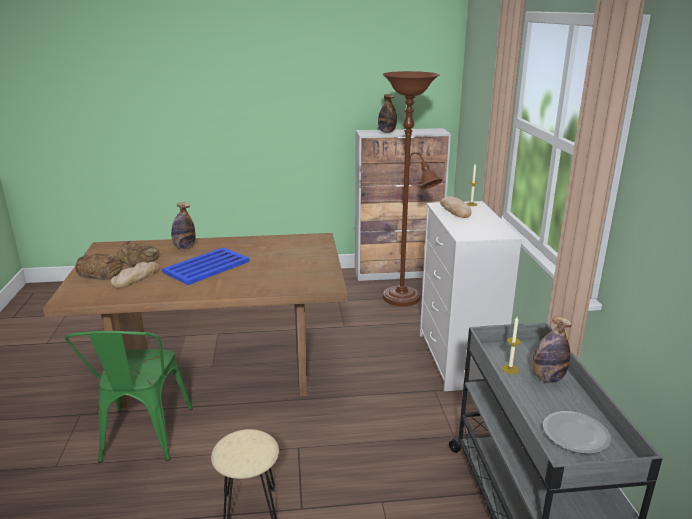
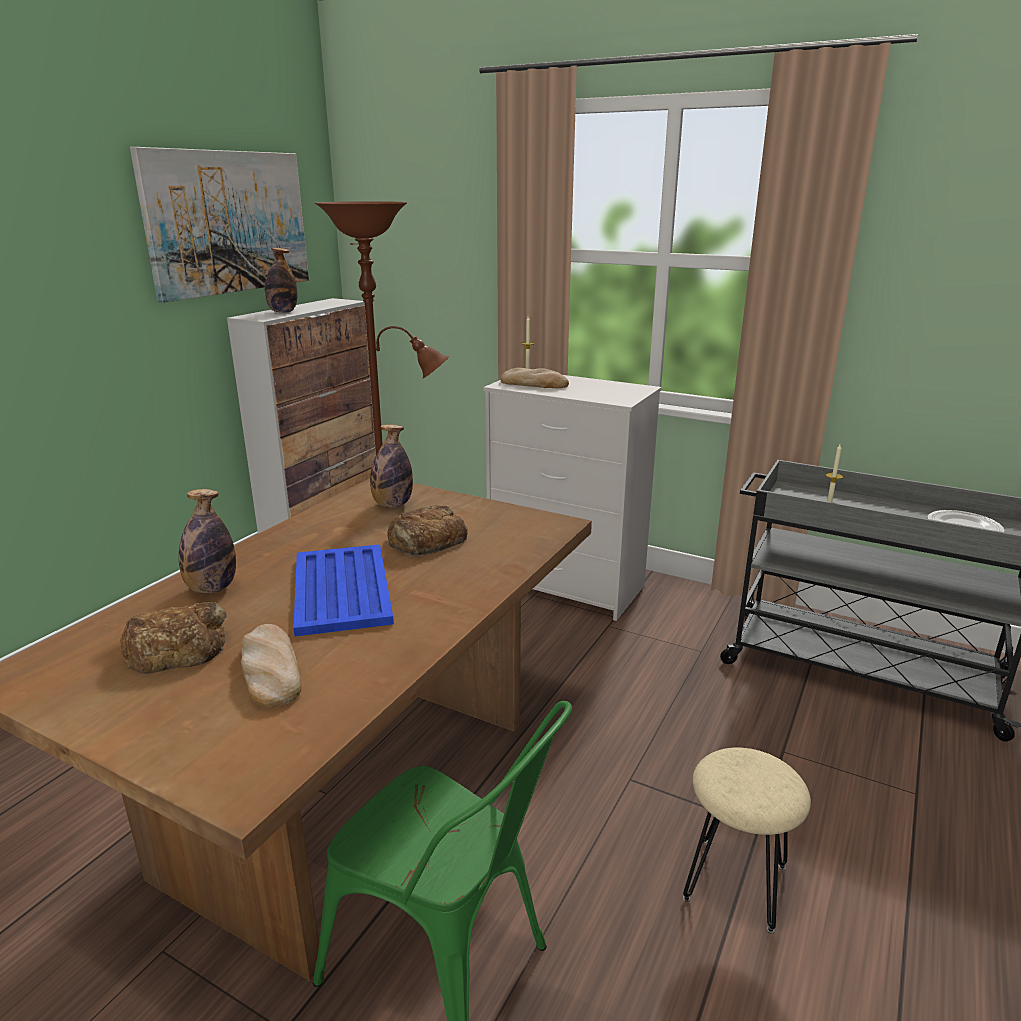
camera: 55 degrees left, 0 degrees up
bread [75,253,122,280] -> bread moved to [387,505,468,556]
bottle [532,316,572,383] -> bottle moved to [370,424,413,508]
none -> picture [130,147,309,303]

